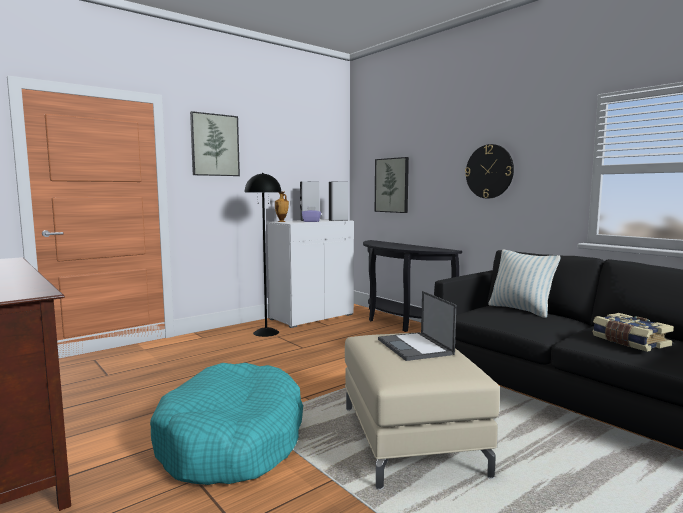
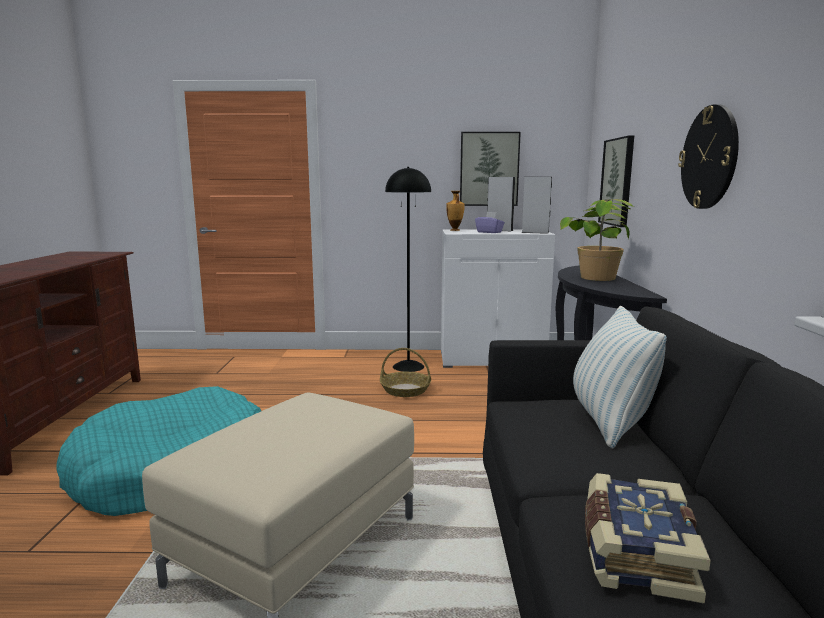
camera: 40 degrees right, 5 degrees up
picture [190,111,240,176] -> picture moved to [460,132,521,206]
laptop [378,291,456,361] -> none
none -> basket [380,348,431,397]
none -> potted plant [560,199,634,281]

